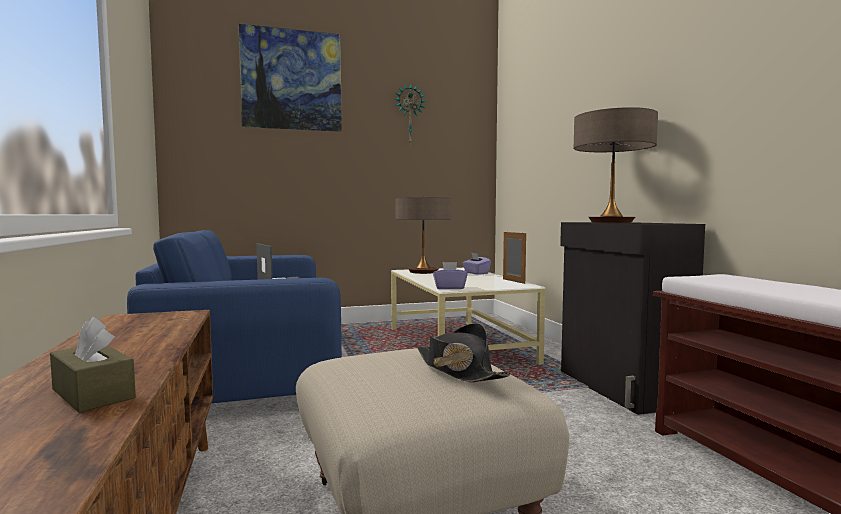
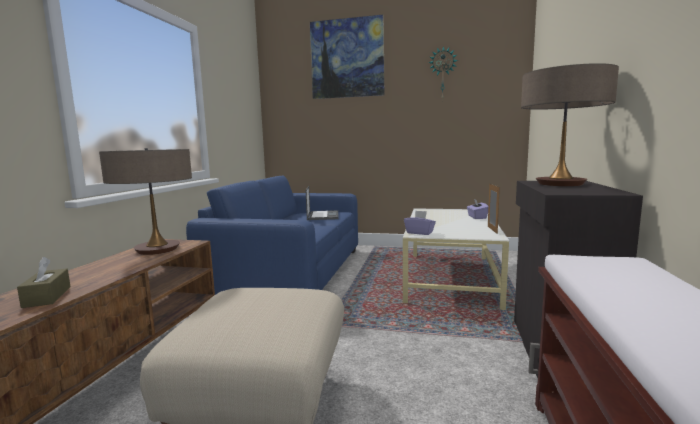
camera: 30 degrees right, 5 degrees up
table lamp [395,197,451,274] -> table lamp moved to [99,148,192,255]
black hat [418,323,512,382] -> none

